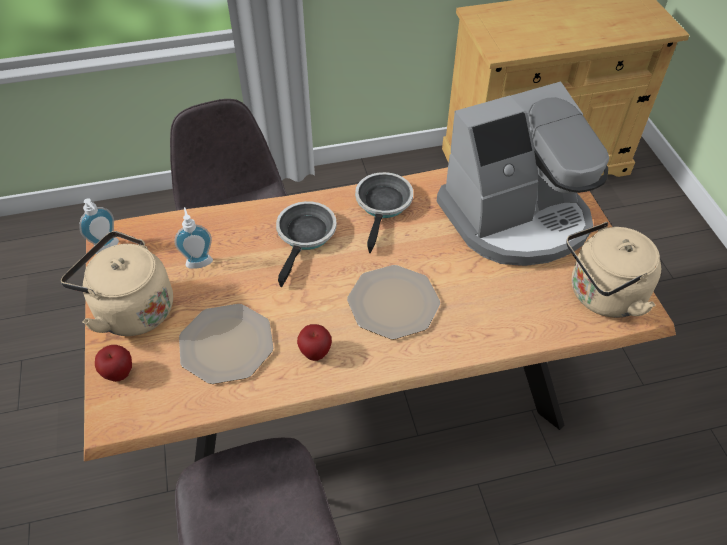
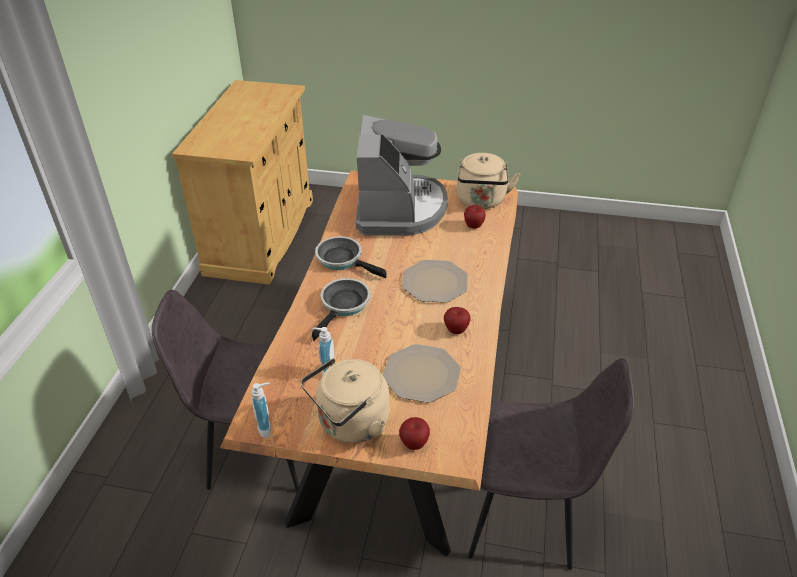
camera: 65 degrees left, 10 degrees down
frying pan [276,201,337,287] -> frying pan turned 75 degrees clockwise [312,278,371,341]
none -> apple [464,205,486,229]

